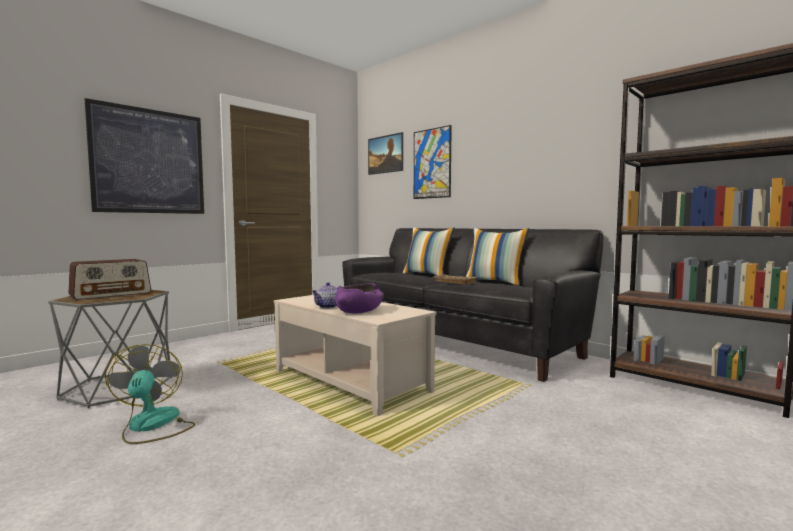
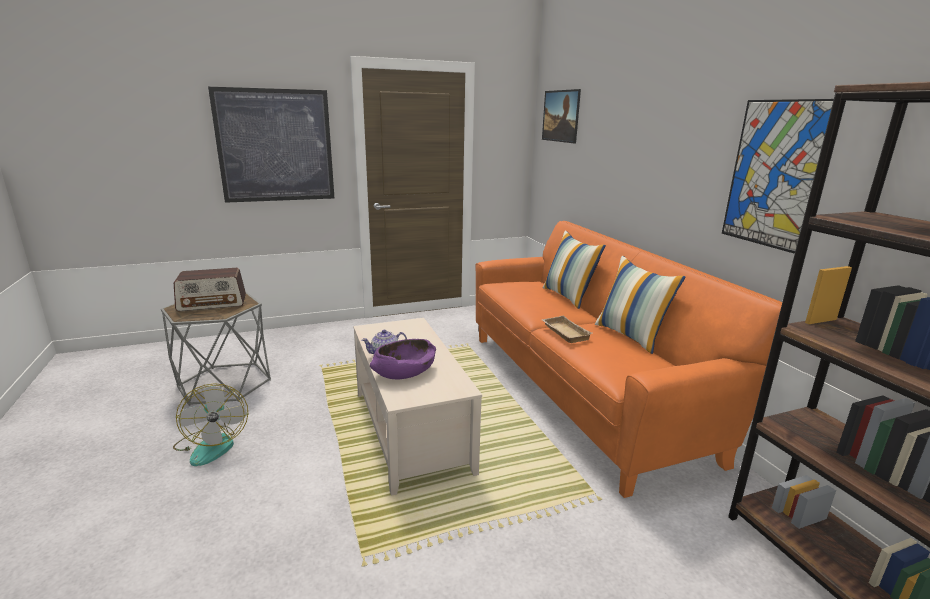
camera: 25 degrees right, 15 degrees up
fan [105,344,195,444] -> fan turned 150 degrees clockwise [173,383,248,466]
black sofa [342,228,603,382] -> orange sofa [476,221,782,498]
picture [414,125,452,199] -> picture moved to [722,99,834,254]

